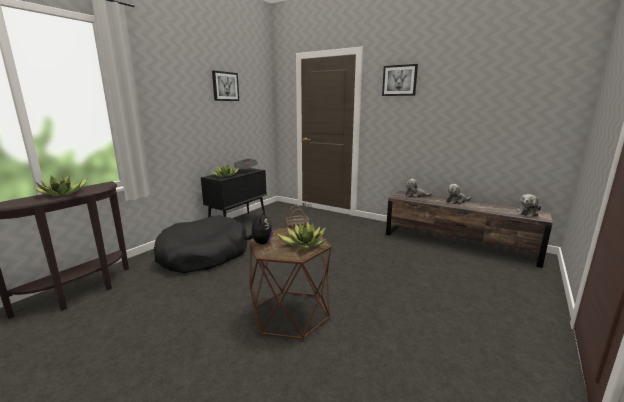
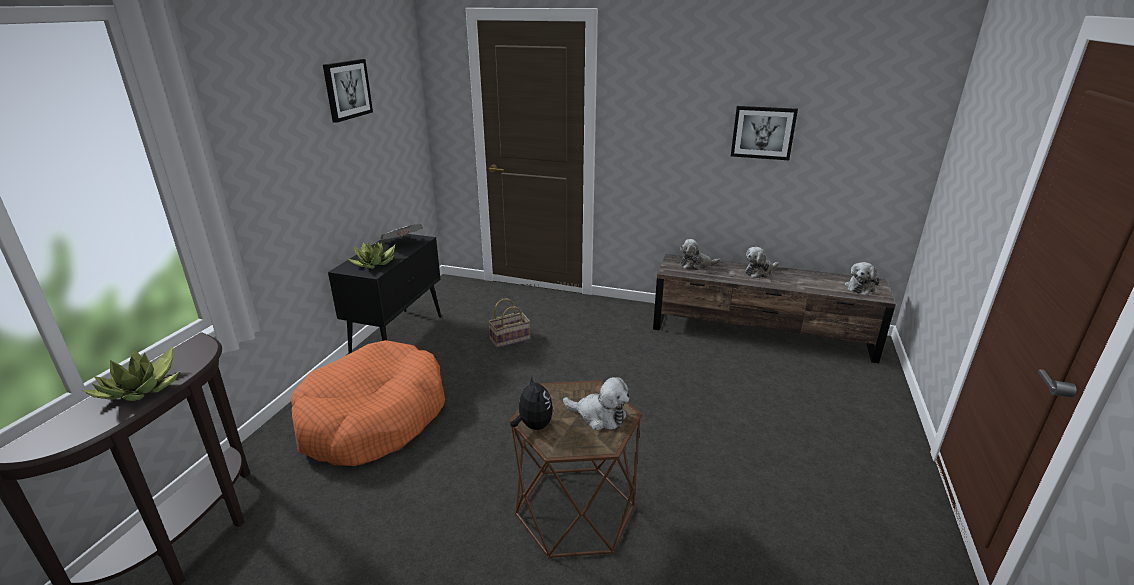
camera: 15 degrees left, 10 degrees up
black dog bed [154,215,248,273] -> orange dog bed [291,340,445,466]
potted plant [276,222,326,249] -> plush toy [563,377,630,430]
picture [382,64,418,96] -> picture moved to [731,106,798,160]

